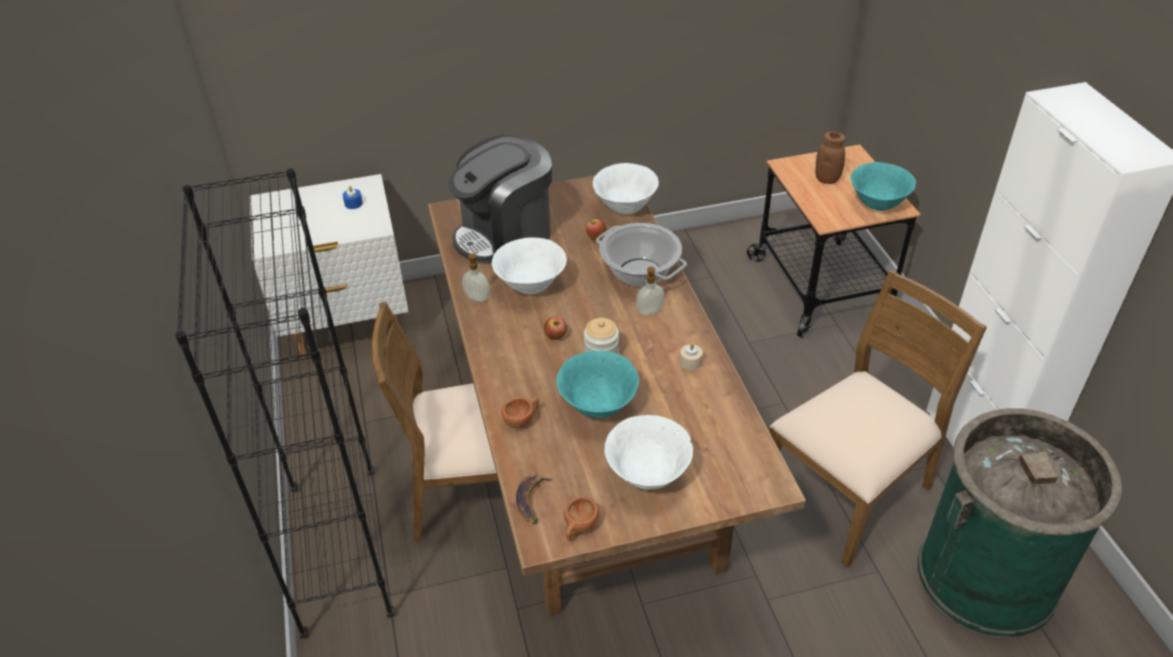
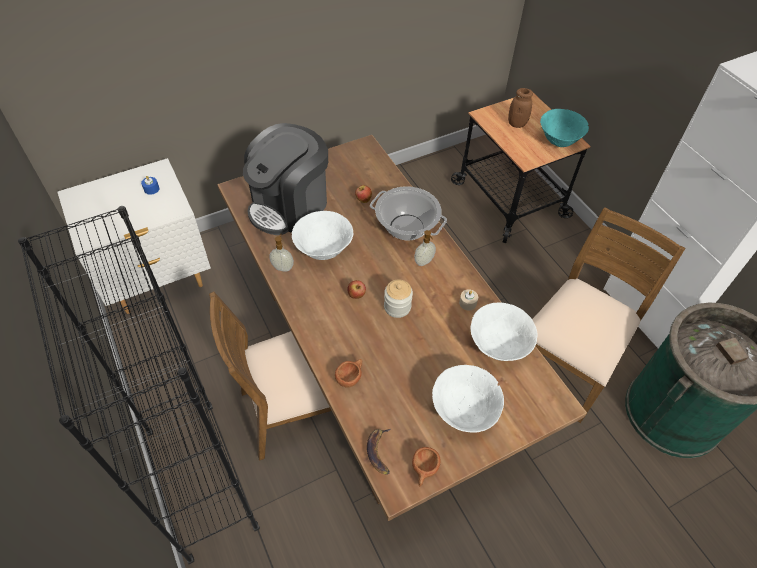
camera: 15 degrees left, 10 degrees up
turquoise bowl [557,351,639,418] -> none
white bowl [593,163,659,214] -> white bowl moved to [470,303,538,361]

